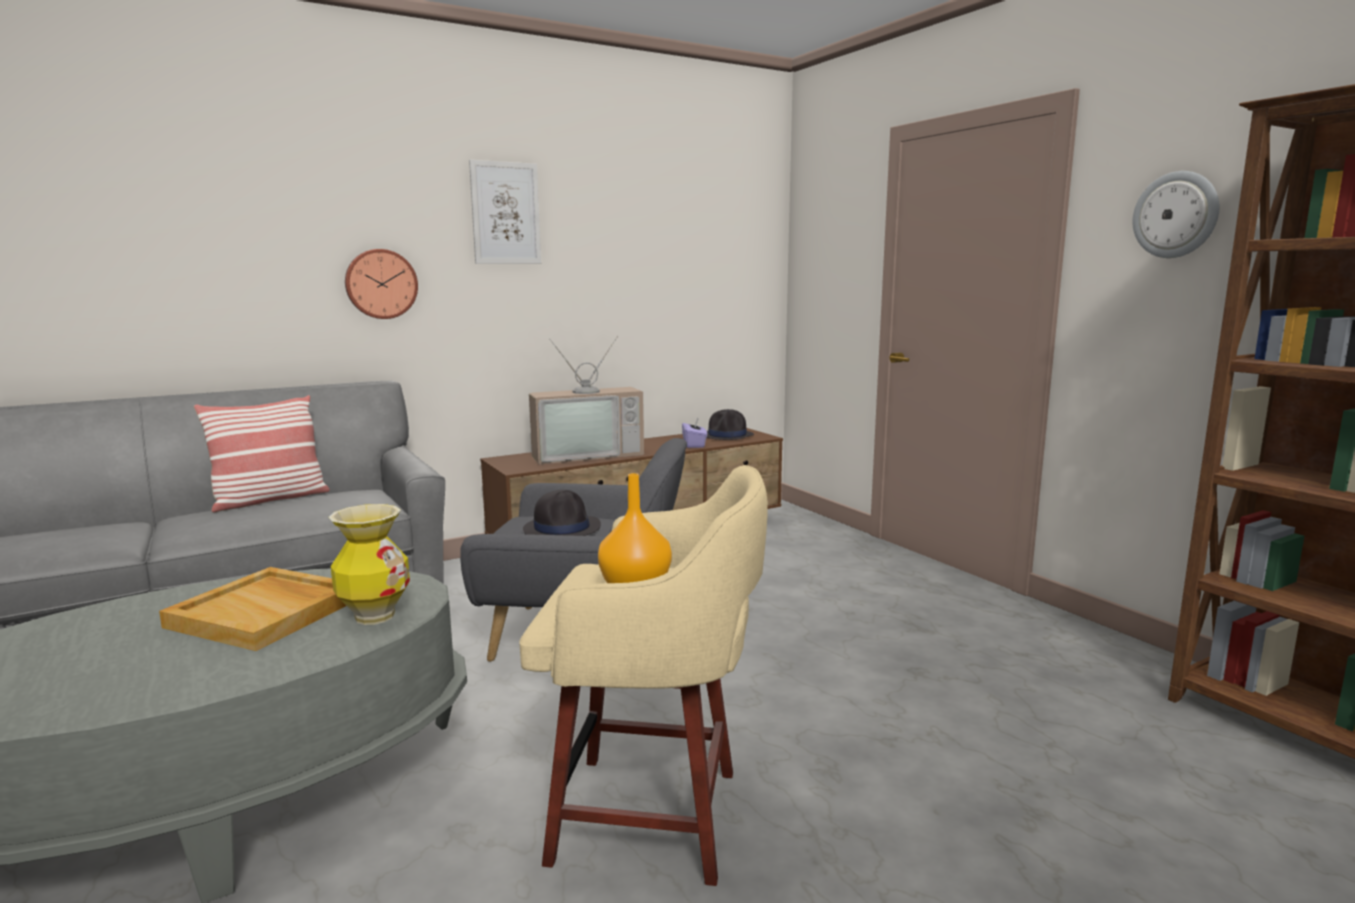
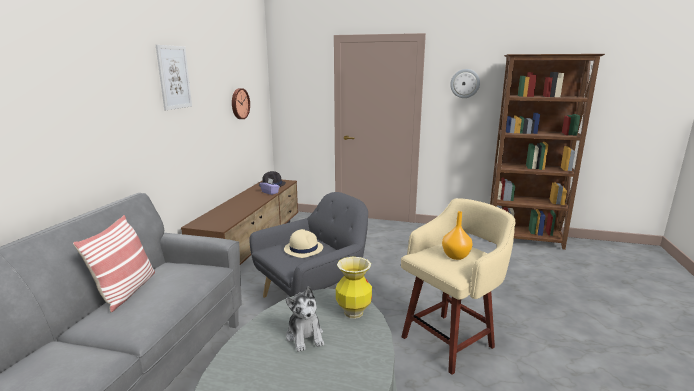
camera: 45 degrees left, 5 degrees up
beige tray [159,567,346,651] -> plush toy [286,286,324,352]
wall clock [345,249,418,319] -> wall clock moved to [232,88,250,119]
black hat [523,490,601,536] -> beige hat [284,229,323,258]
television [529,336,644,464] -> none

